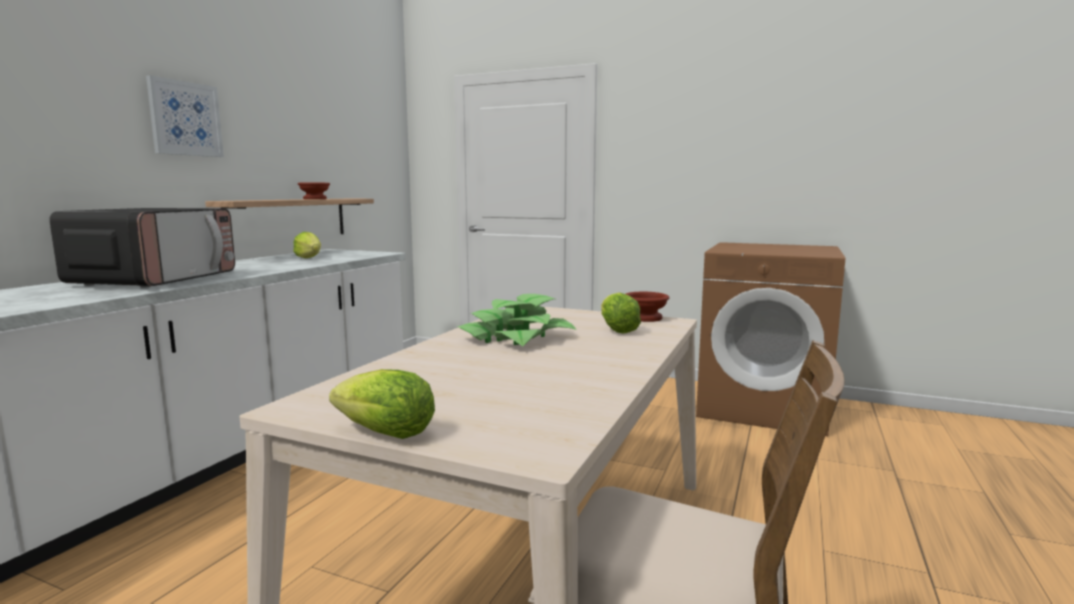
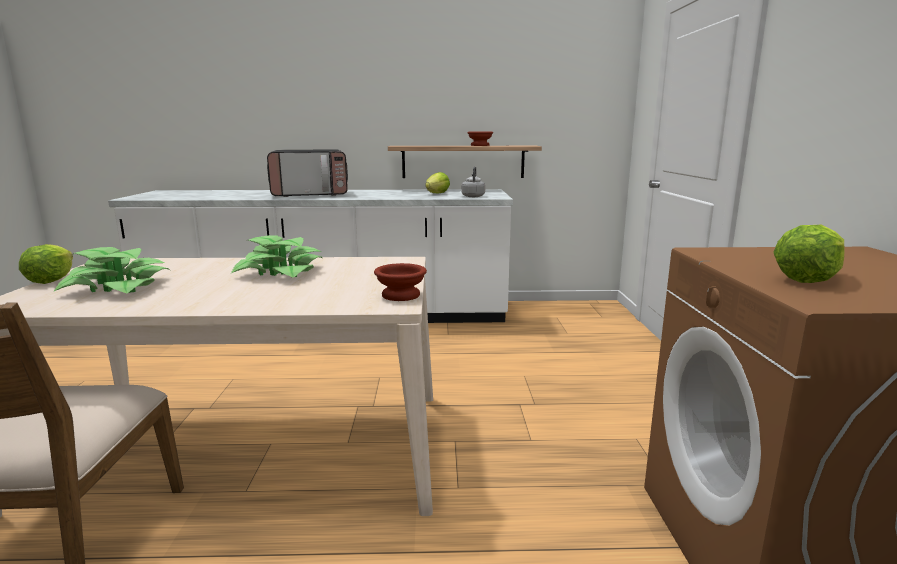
camera: 65 degrees right, 5 degrees up
picture [146,75,224,157] -> none
lettuce [601,292,641,334] -> lettuce moved to [773,225,845,283]
none -> potted plant [53,247,170,293]
none -> grey kettle [461,167,485,197]

